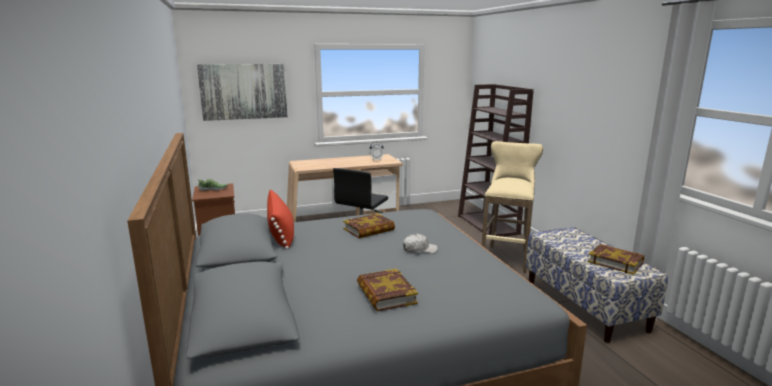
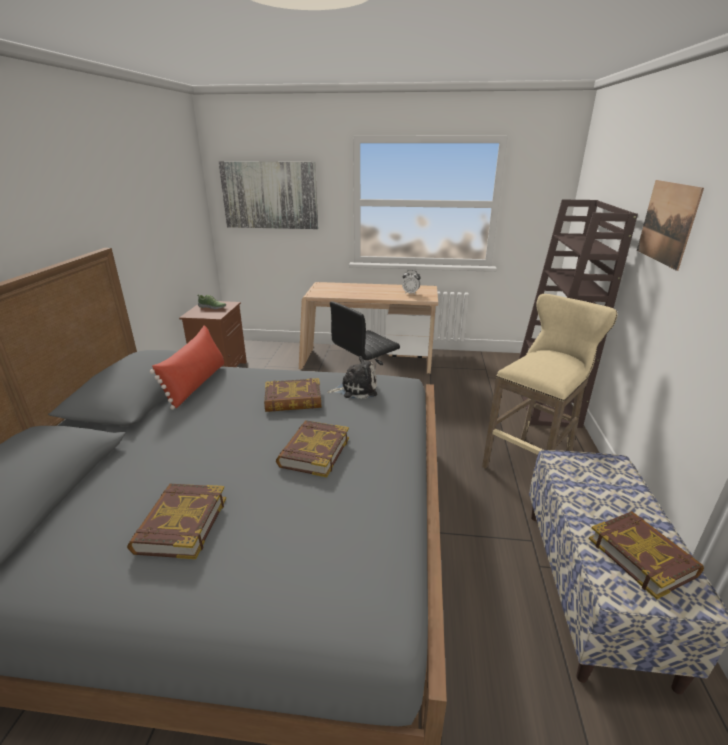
camera: 25 degrees right, 10 degrees up
white cap [403,234,438,253] -> book [276,420,349,477]
none -> plush toy [327,356,377,399]
none -> picture [637,180,704,271]

